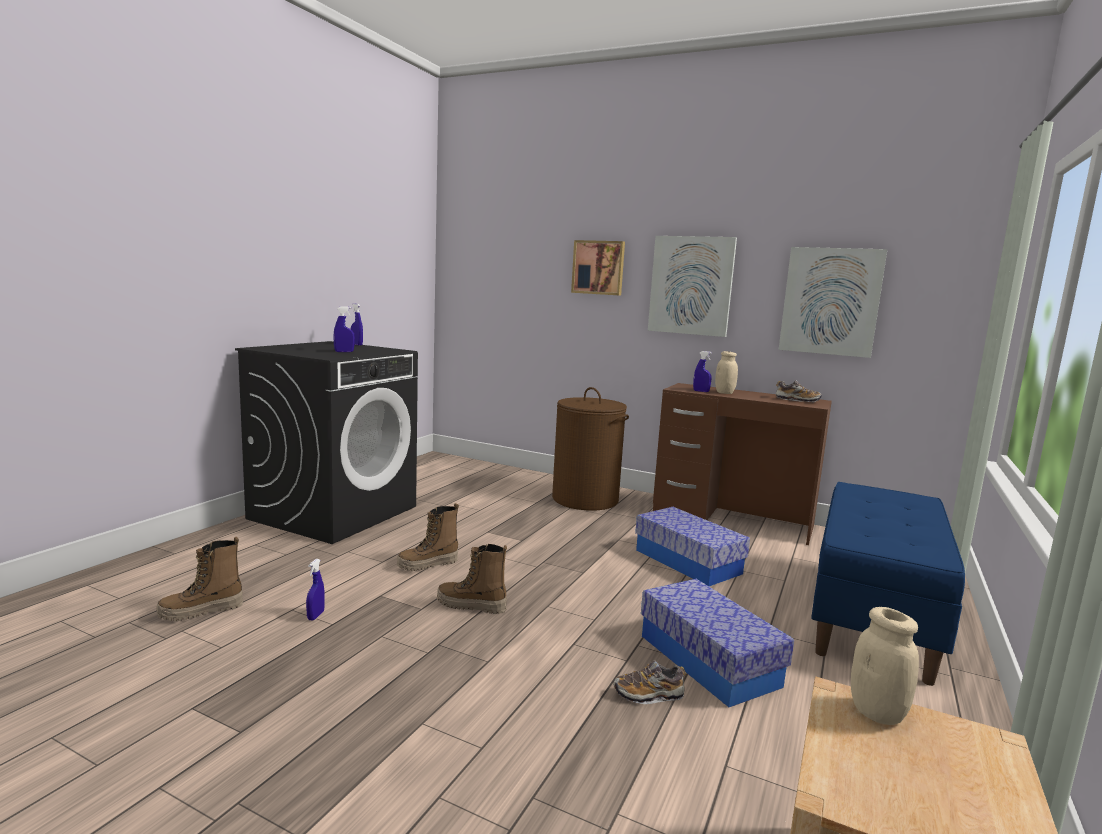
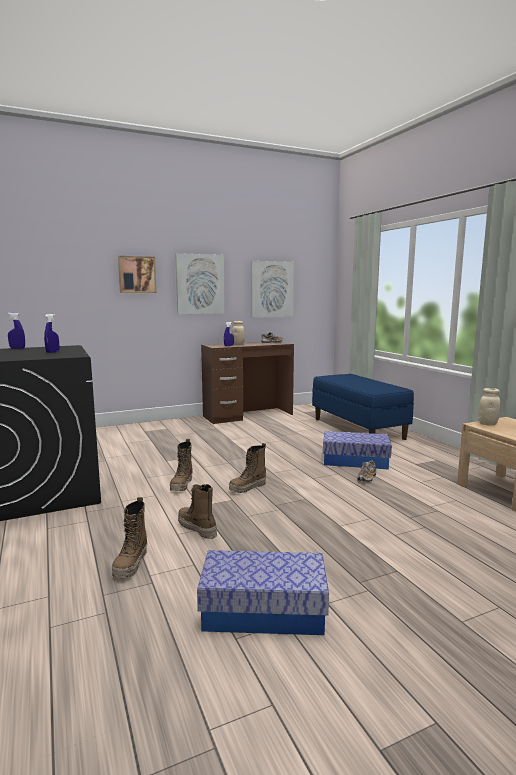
camera: 50 degrees left, 0 degrees up
blue spray bottle [306,559,325,620] -> boot [178,484,217,539]
brown laundry basket [552,387,629,511] -> none
storage box [635,507,750,586] -> storage box moved to [197,550,329,635]

